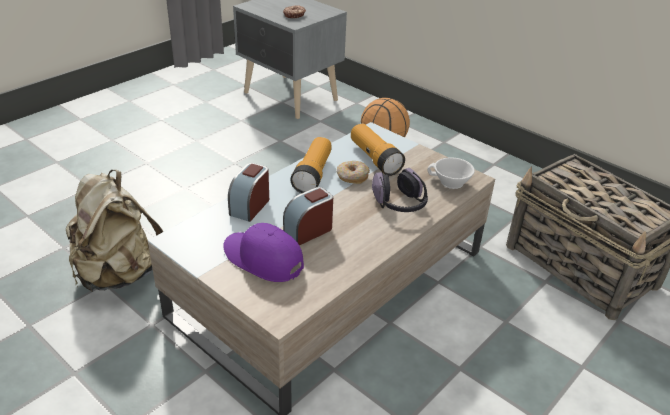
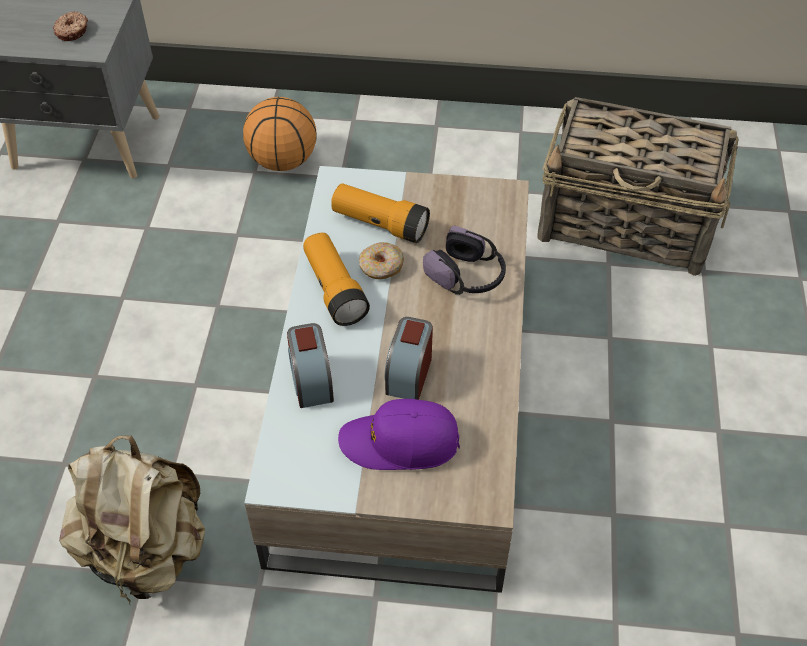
camera: 35 degrees left, 15 degrees up
white cup [427,157,475,189] -> none

